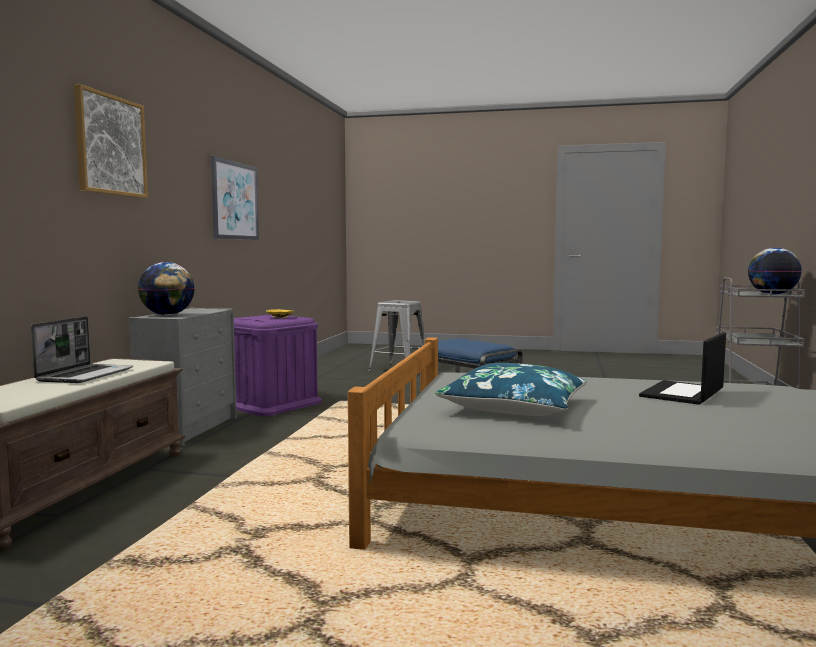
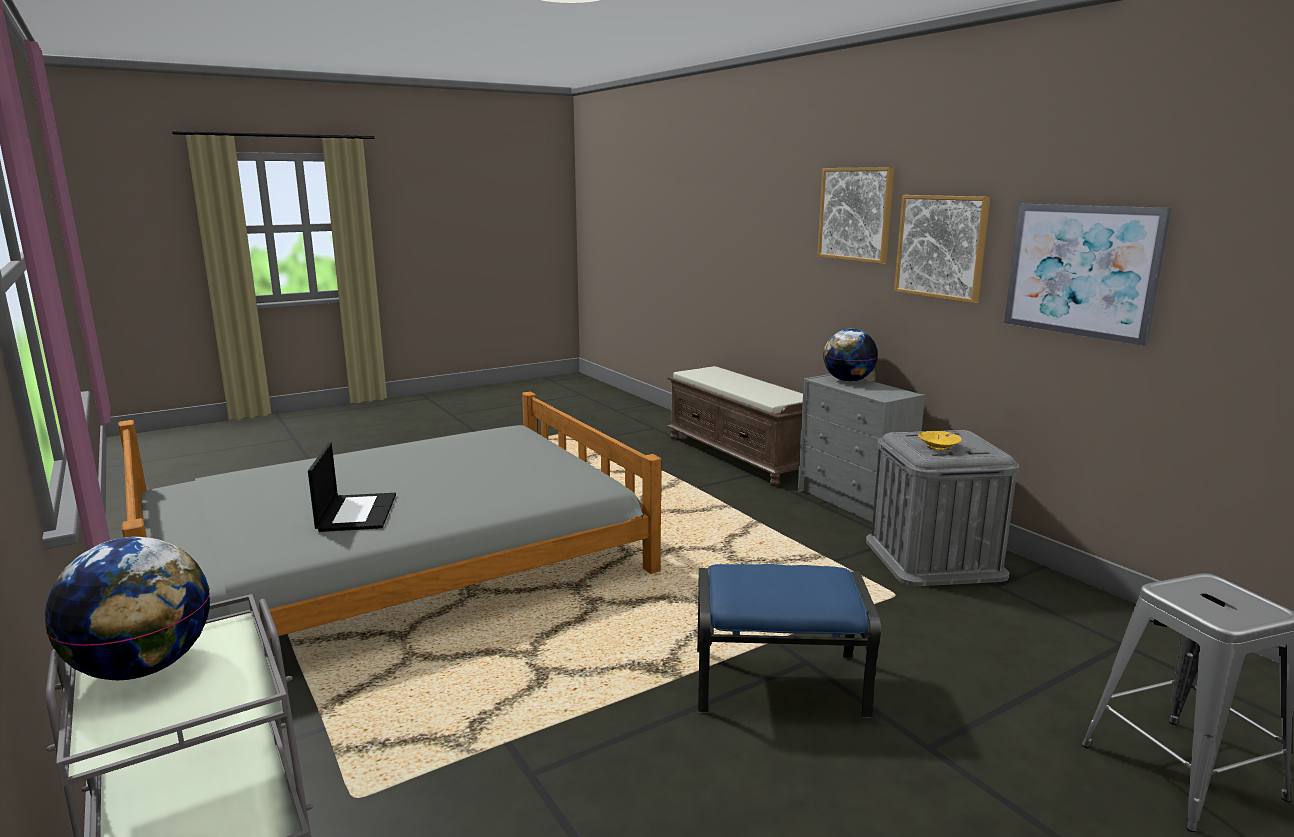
camera: 135 degrees right, 10 degrees up
laptop [31,316,133,383] -> none
purple storage box [234,315,322,416] -> grey storage box [866,430,1020,586]
blue pillow [435,363,587,416] -> none
none -> picture [894,195,990,303]

